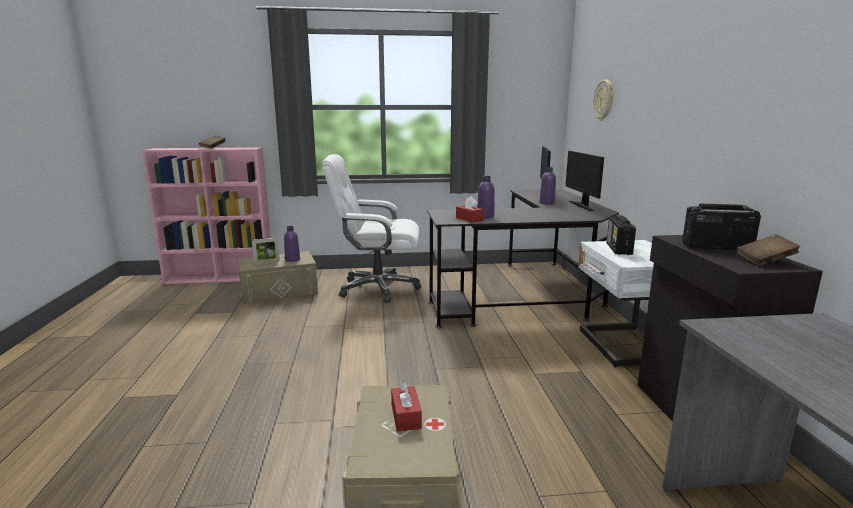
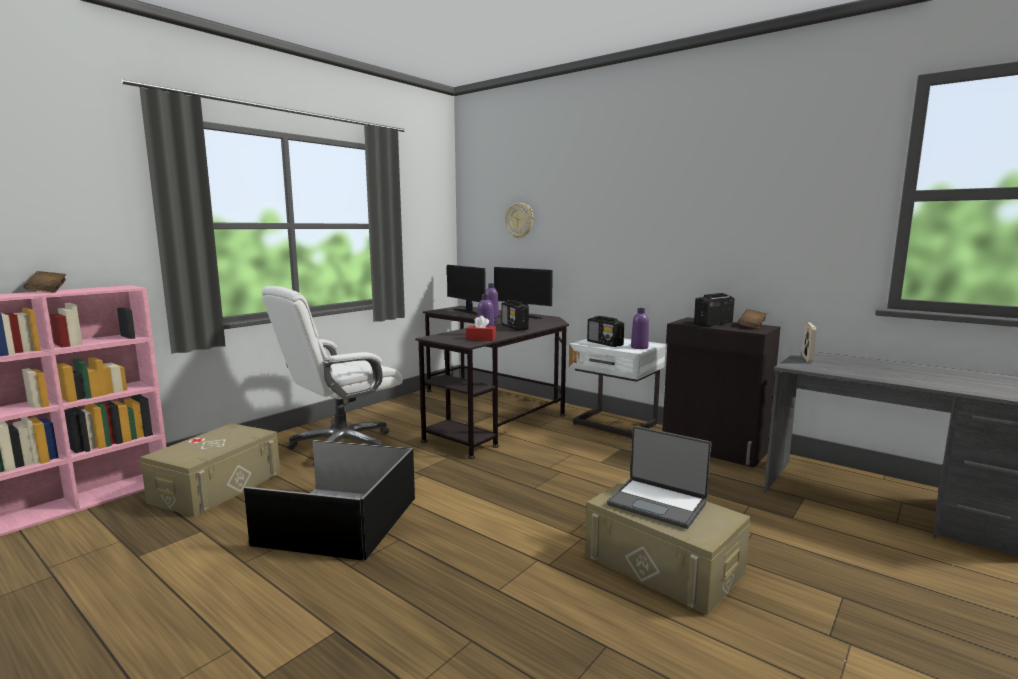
camera: 45 degrees left, 5 degrees down
picture frame [252,237,280,264] -> picture frame moved to [802,322,816,363]
purple bottle [284,226,300,262] -> purple bottle moved to [631,308,649,349]
red tissue box [391,382,422,432] -> laptop [607,426,711,529]
none -> black storage box [244,440,415,561]
none -> radio [502,300,529,331]

